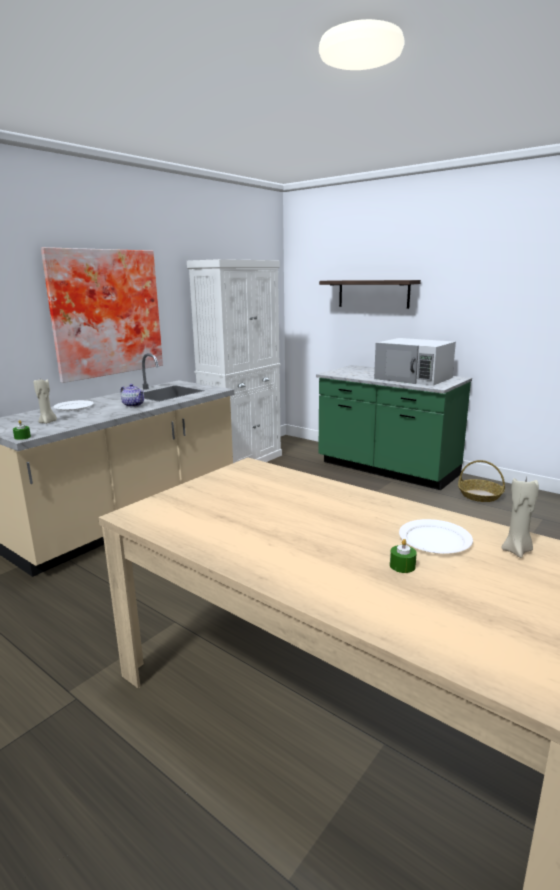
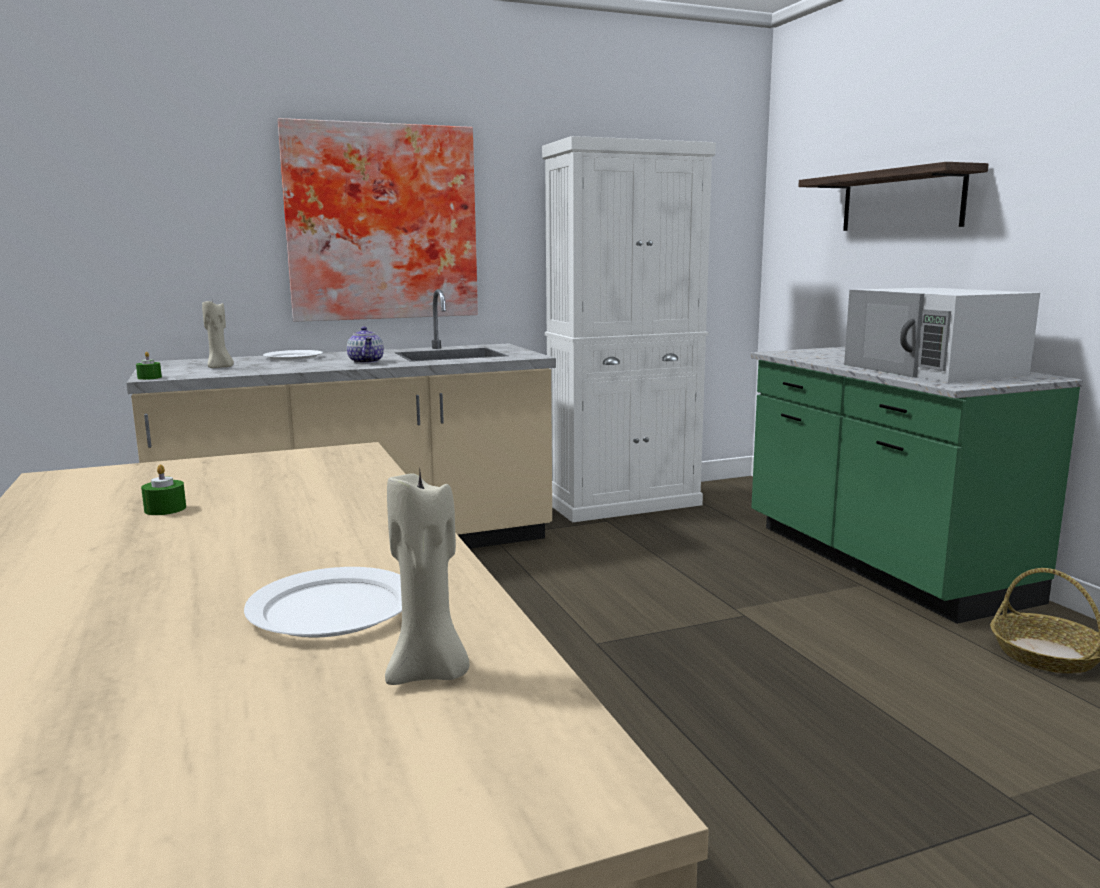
camera: 30 degrees right, 5 degrees down
green candle [390,539,417,573] -> green candle moved to [141,465,186,515]

